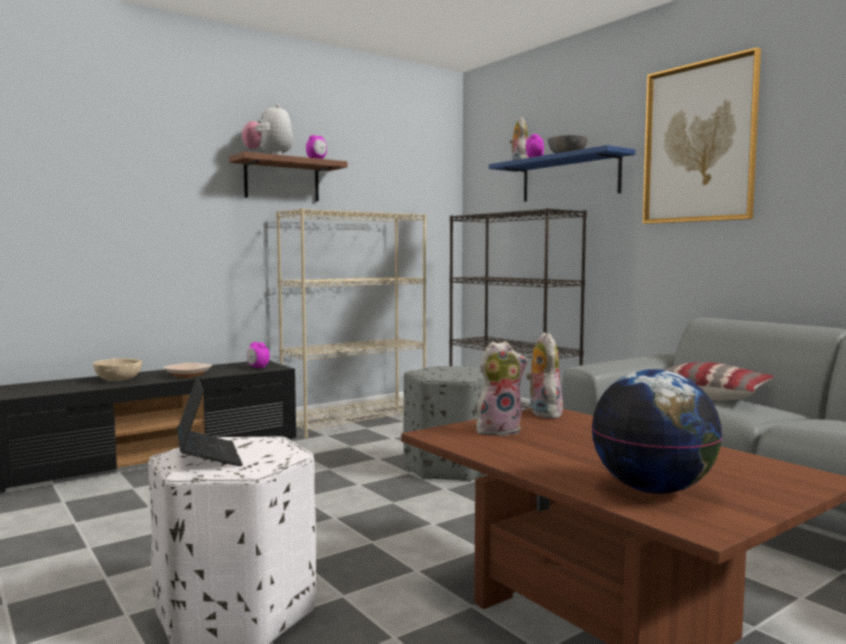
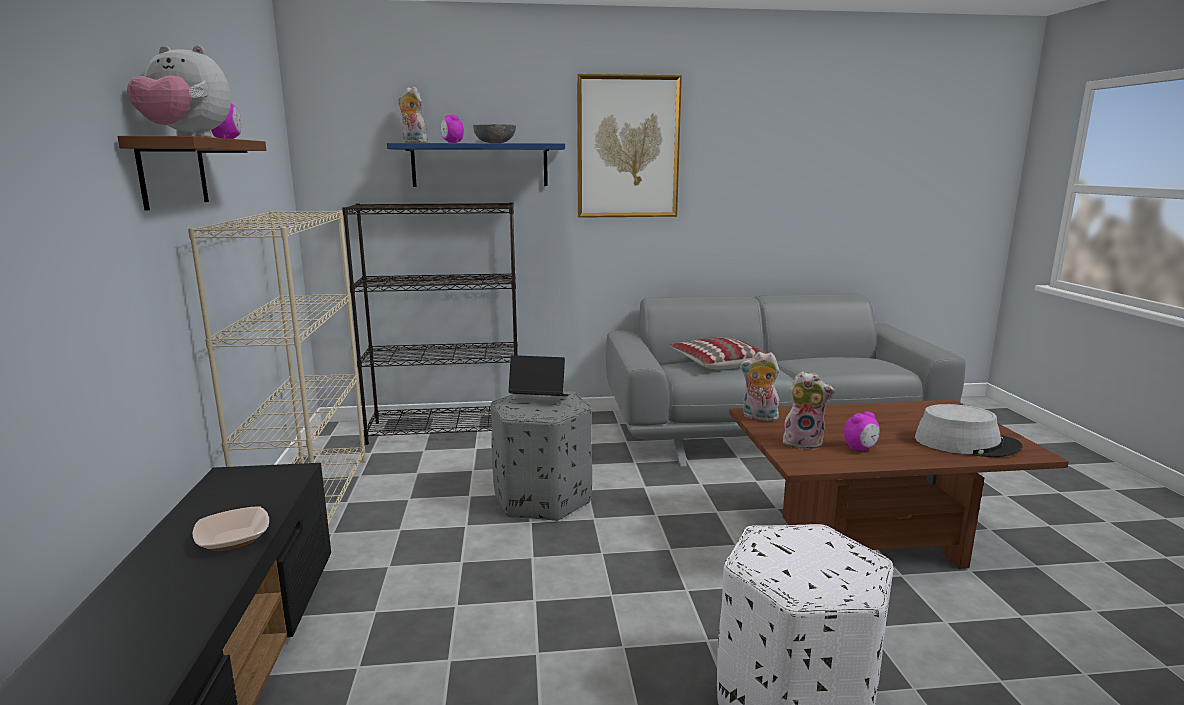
camera: 60 degrees left, 10 degrees up
beige bowl [93,359,142,381] -> none
laptop [177,376,243,466] -> laptop moved to [508,355,569,396]
alarm clock [247,342,270,368] -> alarm clock moved to [844,411,880,450]
plush toy [477,341,528,436] -> plush toy turned 90 degrees clockwise [783,371,835,450]
globe [591,369,722,494] -> grey hat [915,404,1023,457]

